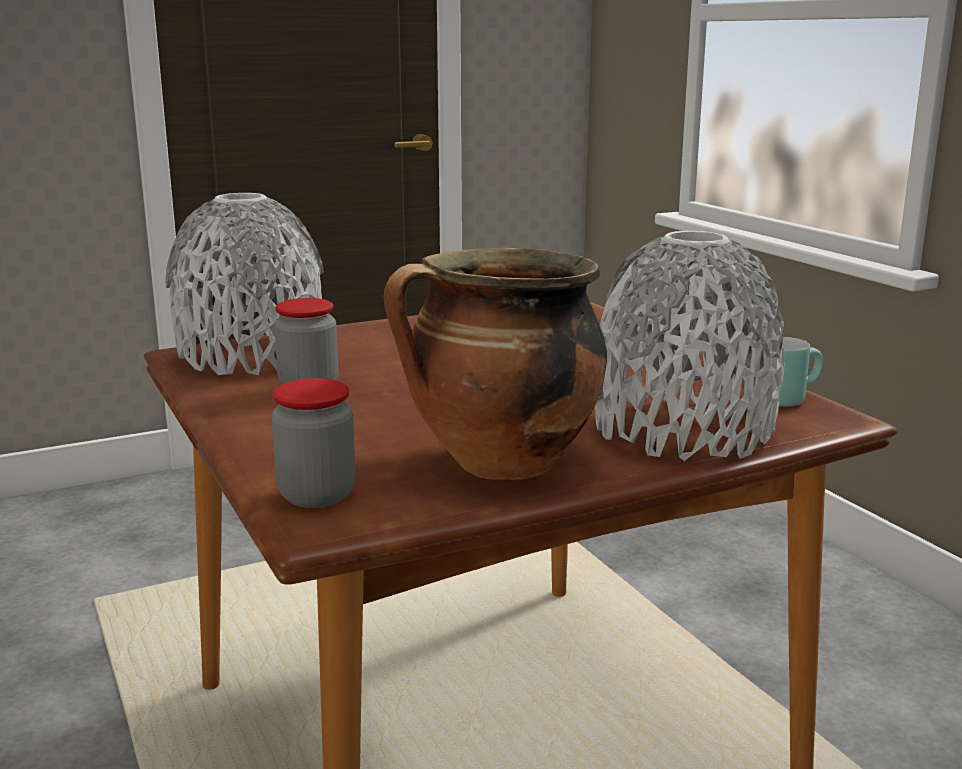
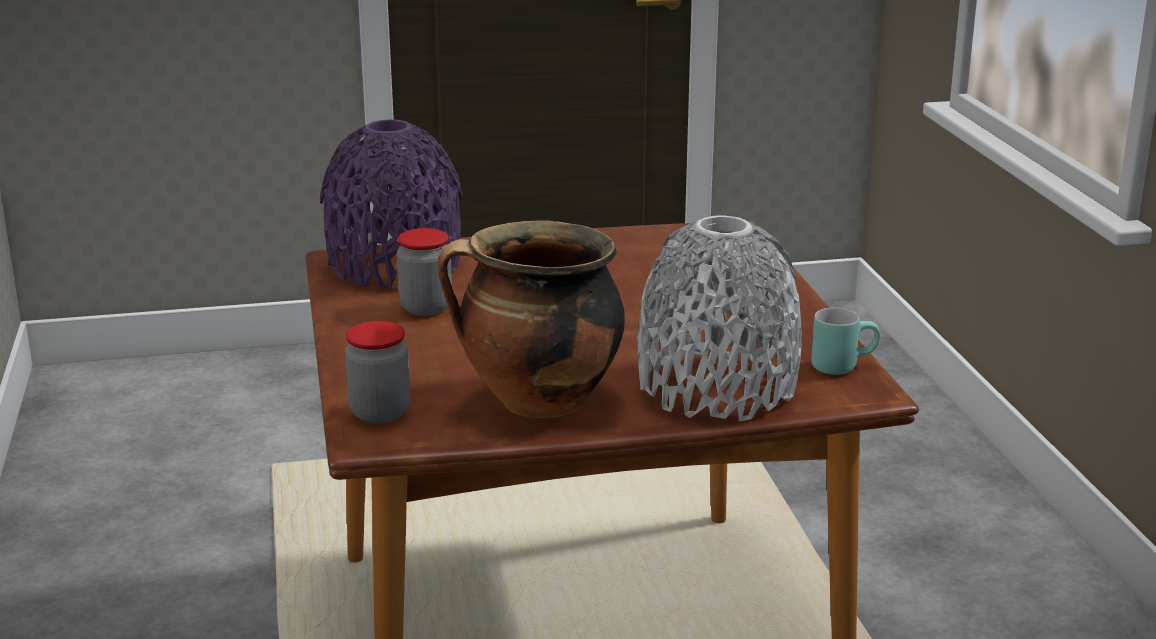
camera: 15 degrees right, 5 degrees up
grey vase [165,193,324,375] -> purple vase [320,119,463,289]

